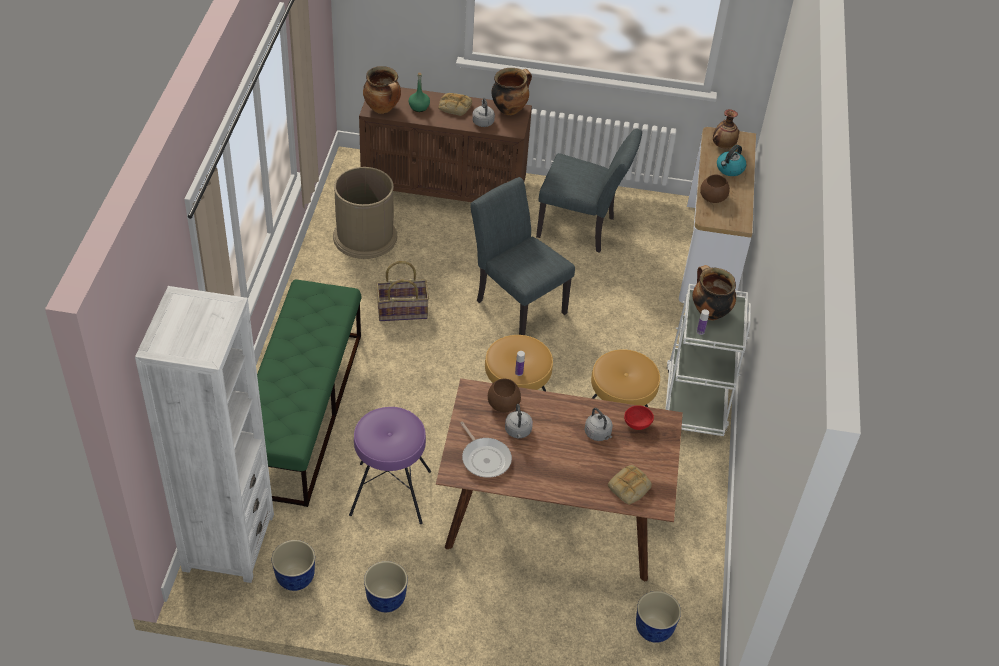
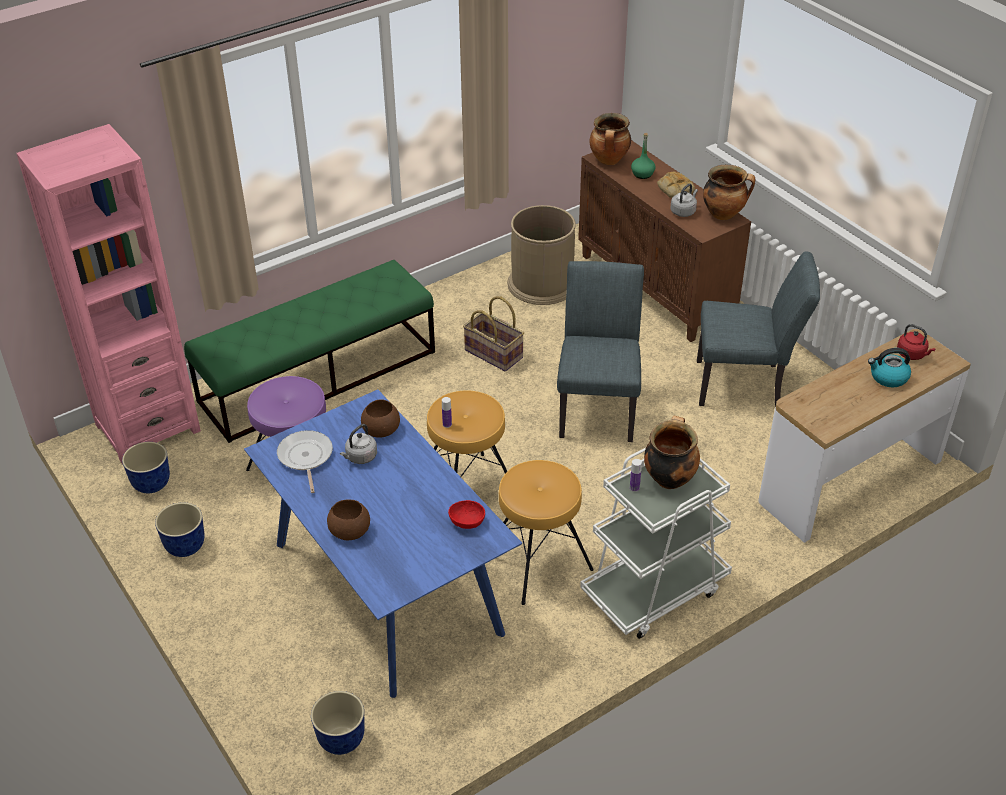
camera: 50 degrees right, 5 degrees down
white bookcase [135,286,274,583] -> pink bookcase [16,124,201,465]
brown dining table [436,378,683,581] -> blue dining table [244,390,522,698]
frying pan [460,421,512,478] -> frying pan turned 150 degrees clockwise [277,430,333,493]
grey chair [536,128,642,253] -> grey chair turned 60 degrees counterclockwise [697,252,820,407]
grey kettle [585,408,613,441] -> none
bread [608,465,652,505] -> none
brown bowl [700,174,730,203] -> brown bowl moved to [327,499,370,540]
vase [713,109,740,149] -> red kettle [897,324,936,360]

